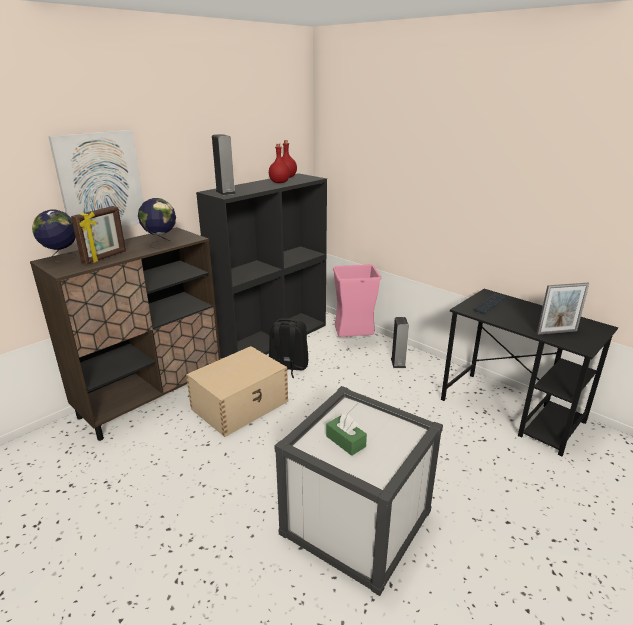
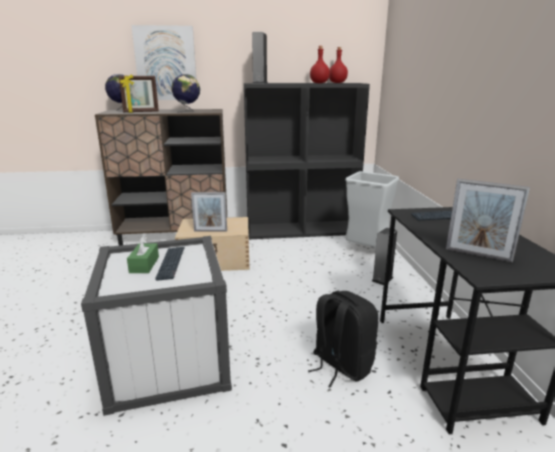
camera: 40 degrees right, 5 degrees down
black backpack [269,318,308,378] -> black backpack moved to [308,291,378,388]
pink trash can [333,264,381,337] -> grey trash can [345,171,399,247]
none -> keyboard [155,247,185,281]
none -> picture frame [191,192,227,232]

